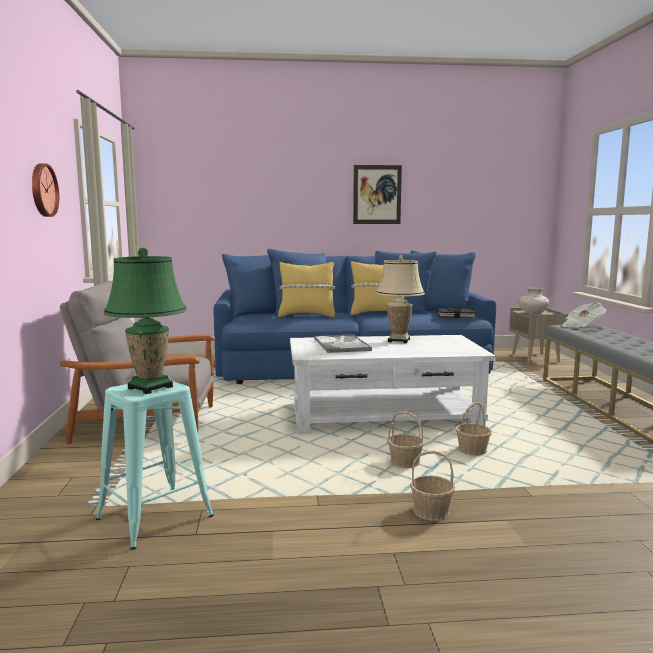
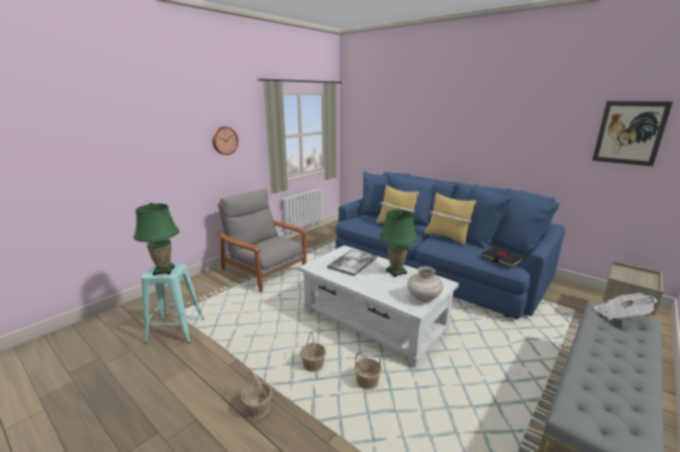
camera: 45 degrees right, 10 degrees up
picture [353,165,402,224] -> picture moved to [592,101,673,166]
beige table lamp [376,255,425,343] -> green table lamp [379,209,418,277]
beige vase [519,287,549,315] -> beige vase moved to [407,266,443,302]

